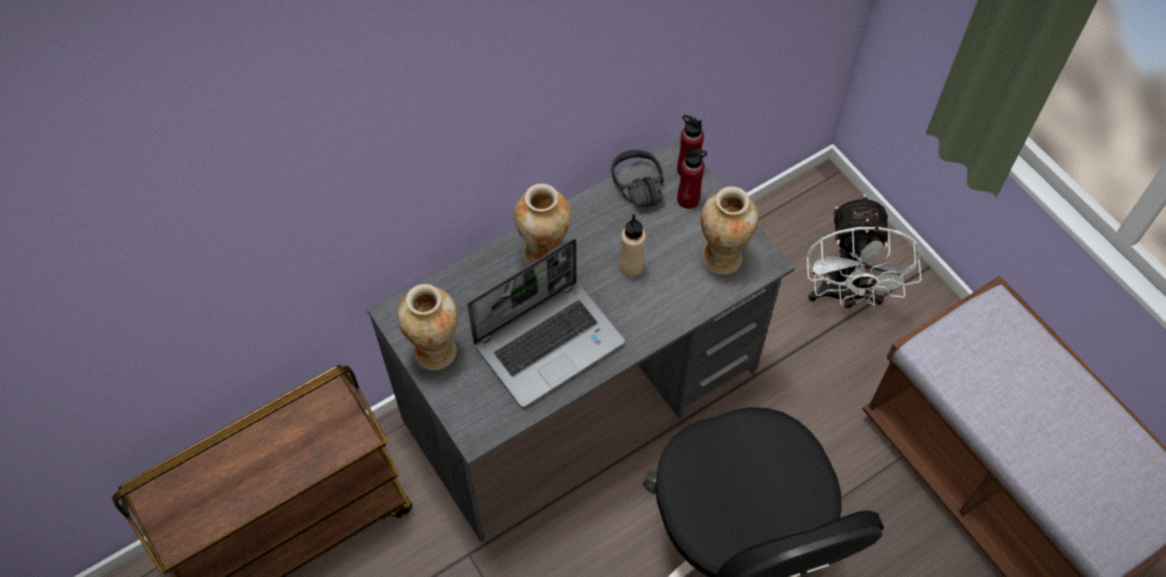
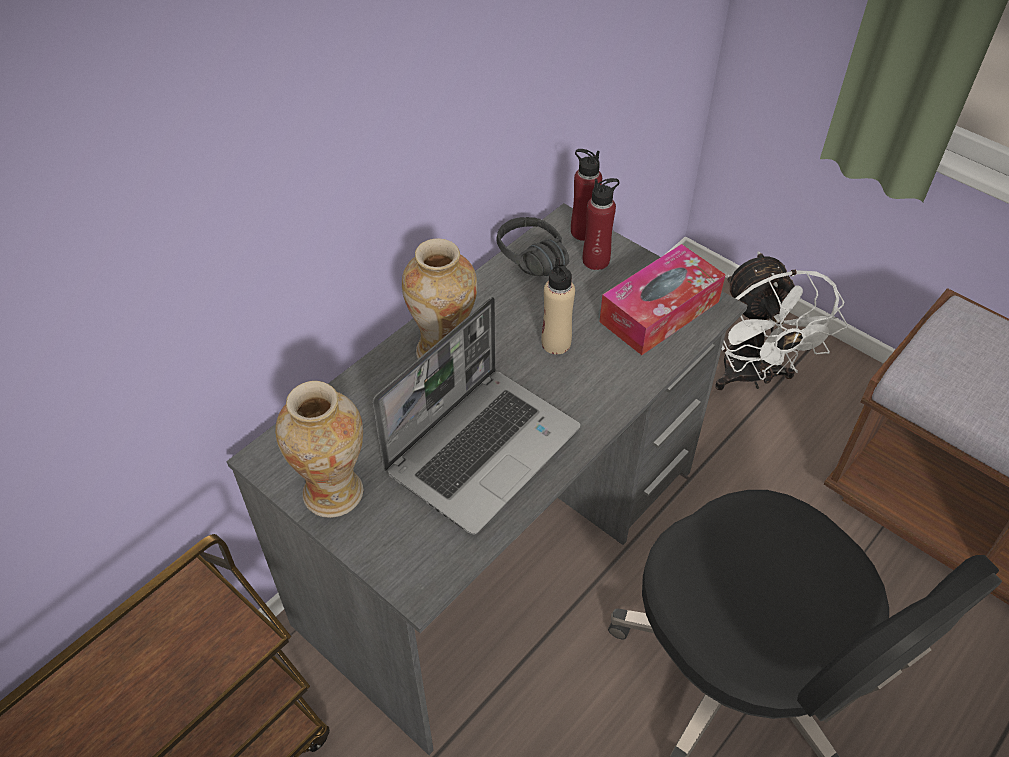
camera: 15 degrees left, 10 degrees down
vase [701,186,759,275] -> tissue box [600,244,726,355]

